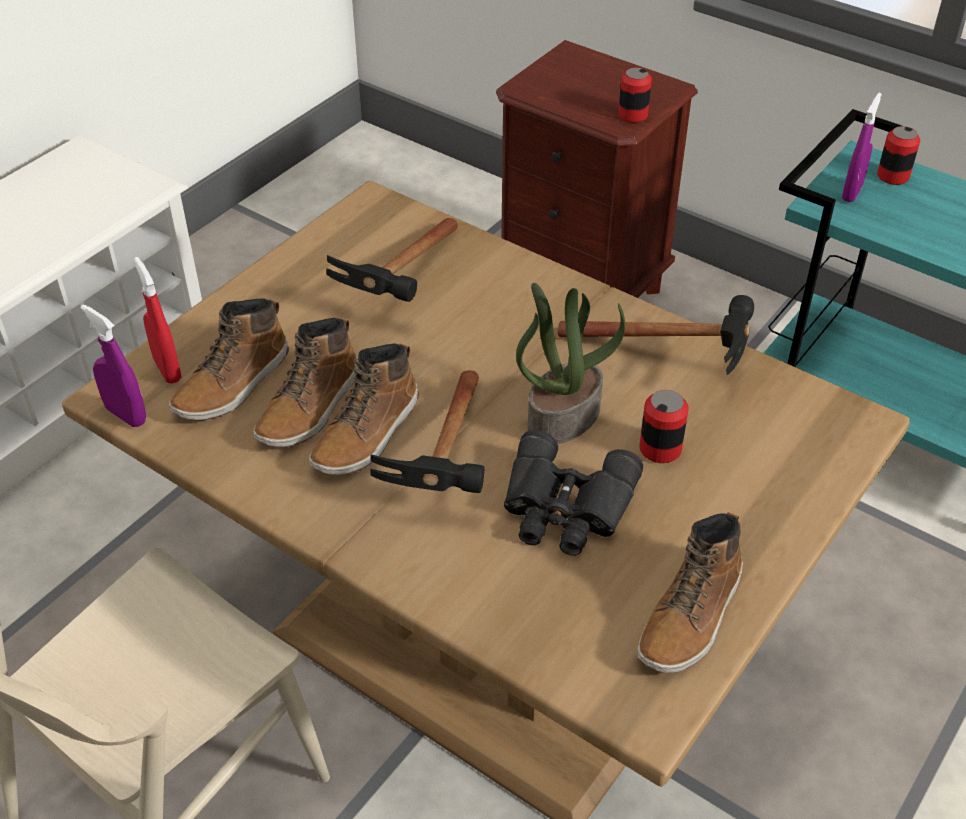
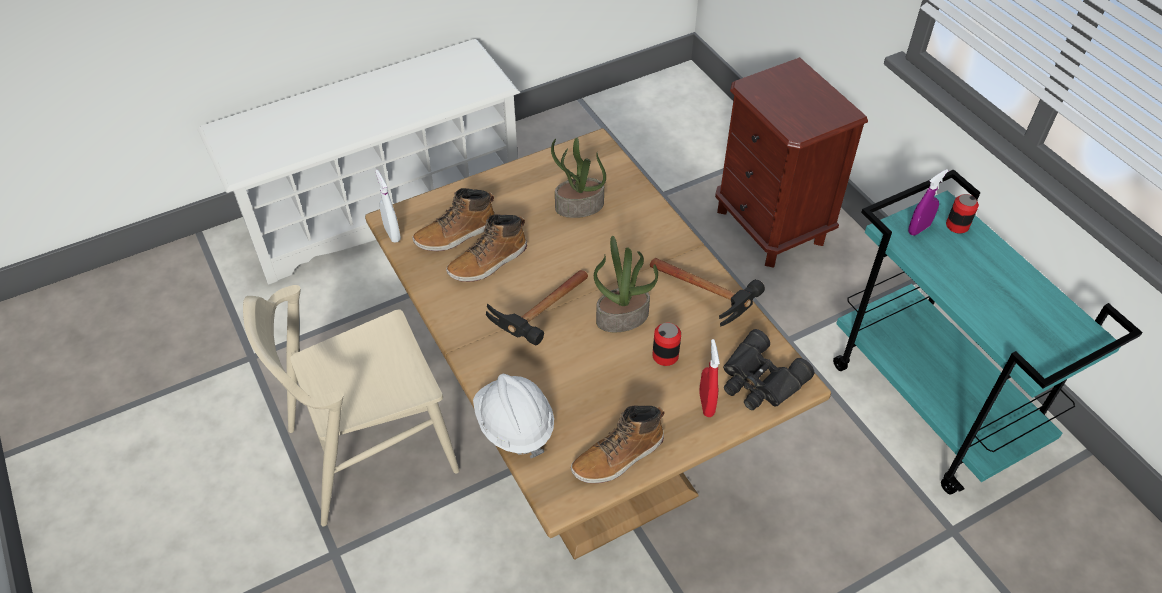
camera: 25 degrees right, 5 degrees up
purple spray bottle [80,304,146,427] -> white spray bottle [375,170,401,243]
red spray bottle [134,257,182,384] -> red spray bottle moved to [699,339,720,417]
boot [309,343,419,475] -> none
hammer [326,218,458,302] -> potted plant [551,138,606,218]
black binoculars [504,430,643,556] -> black binoculars moved to [723,329,815,410]
can [618,68,652,123] -> none
none -> white hard hat [473,374,554,458]

